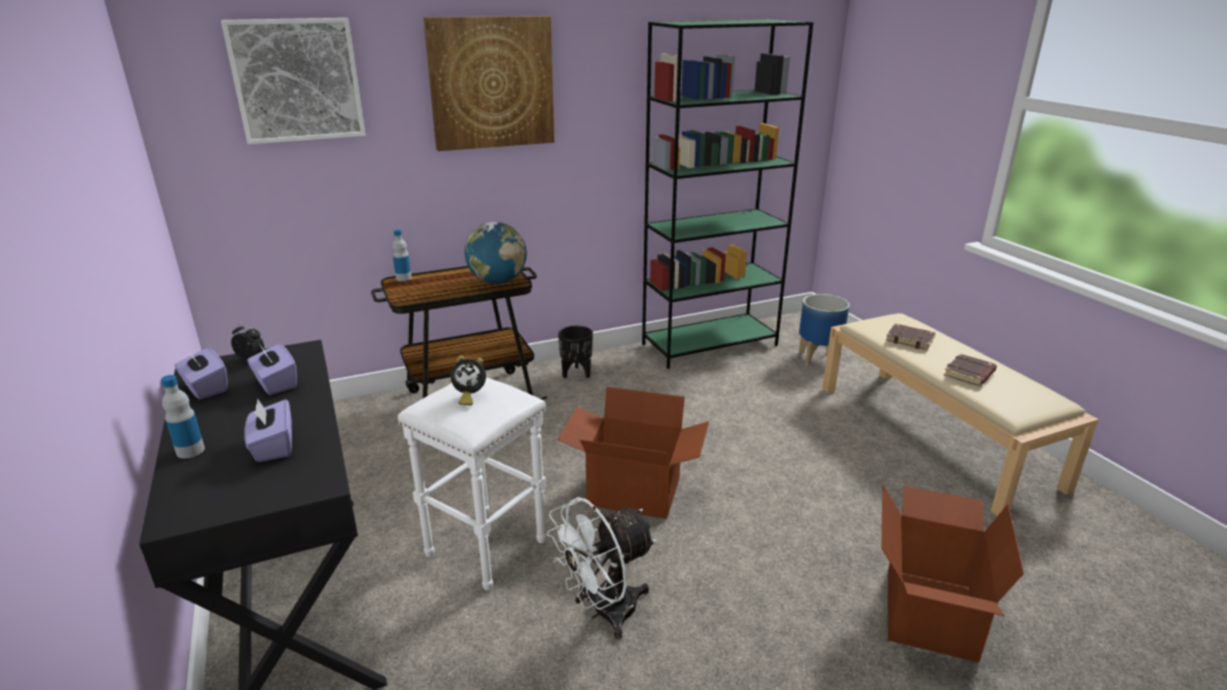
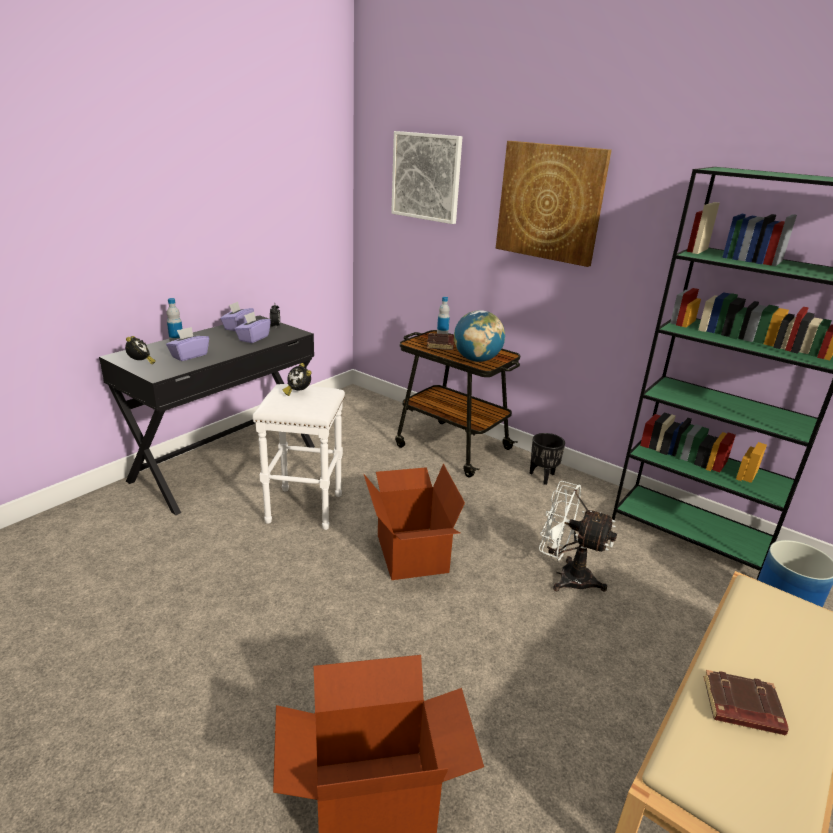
camera: 60 degrees right, 0 degrees up
white fan [546,497,656,639] -> white fan moved to [539,481,617,592]
brown book [886,324,935,350] -> brown book moved to [427,333,454,350]
none -> alarm clock [125,336,156,364]

